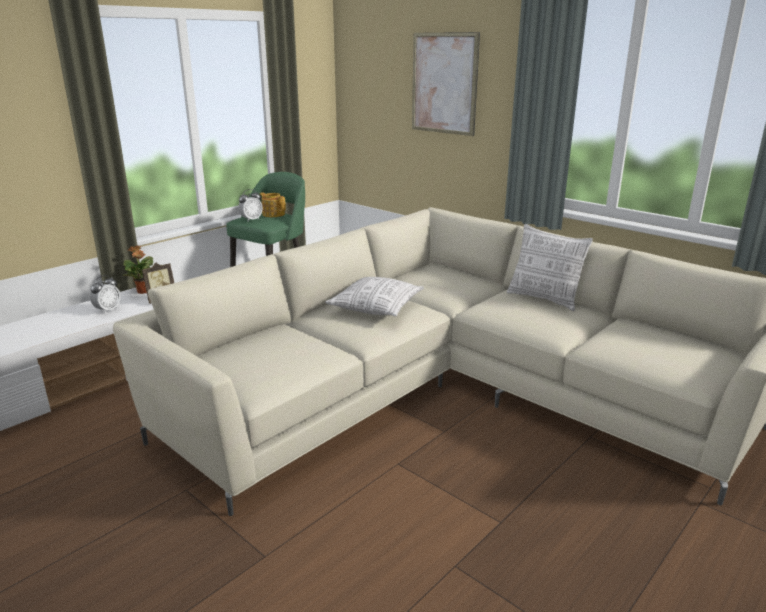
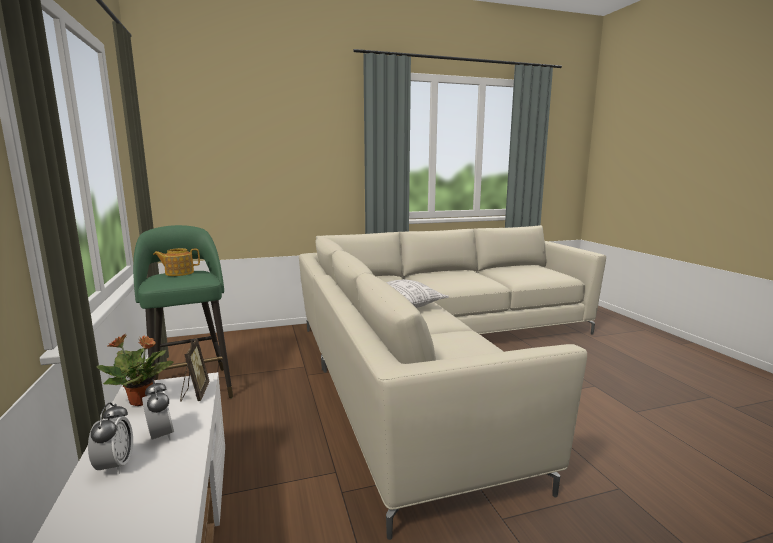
camera: 60 degrees left, 10 degrees down
alarm clock [238,189,263,221] -> alarm clock moved to [88,402,133,474]
picture [412,32,480,136] -> none
pillow [507,224,593,311] -> none

